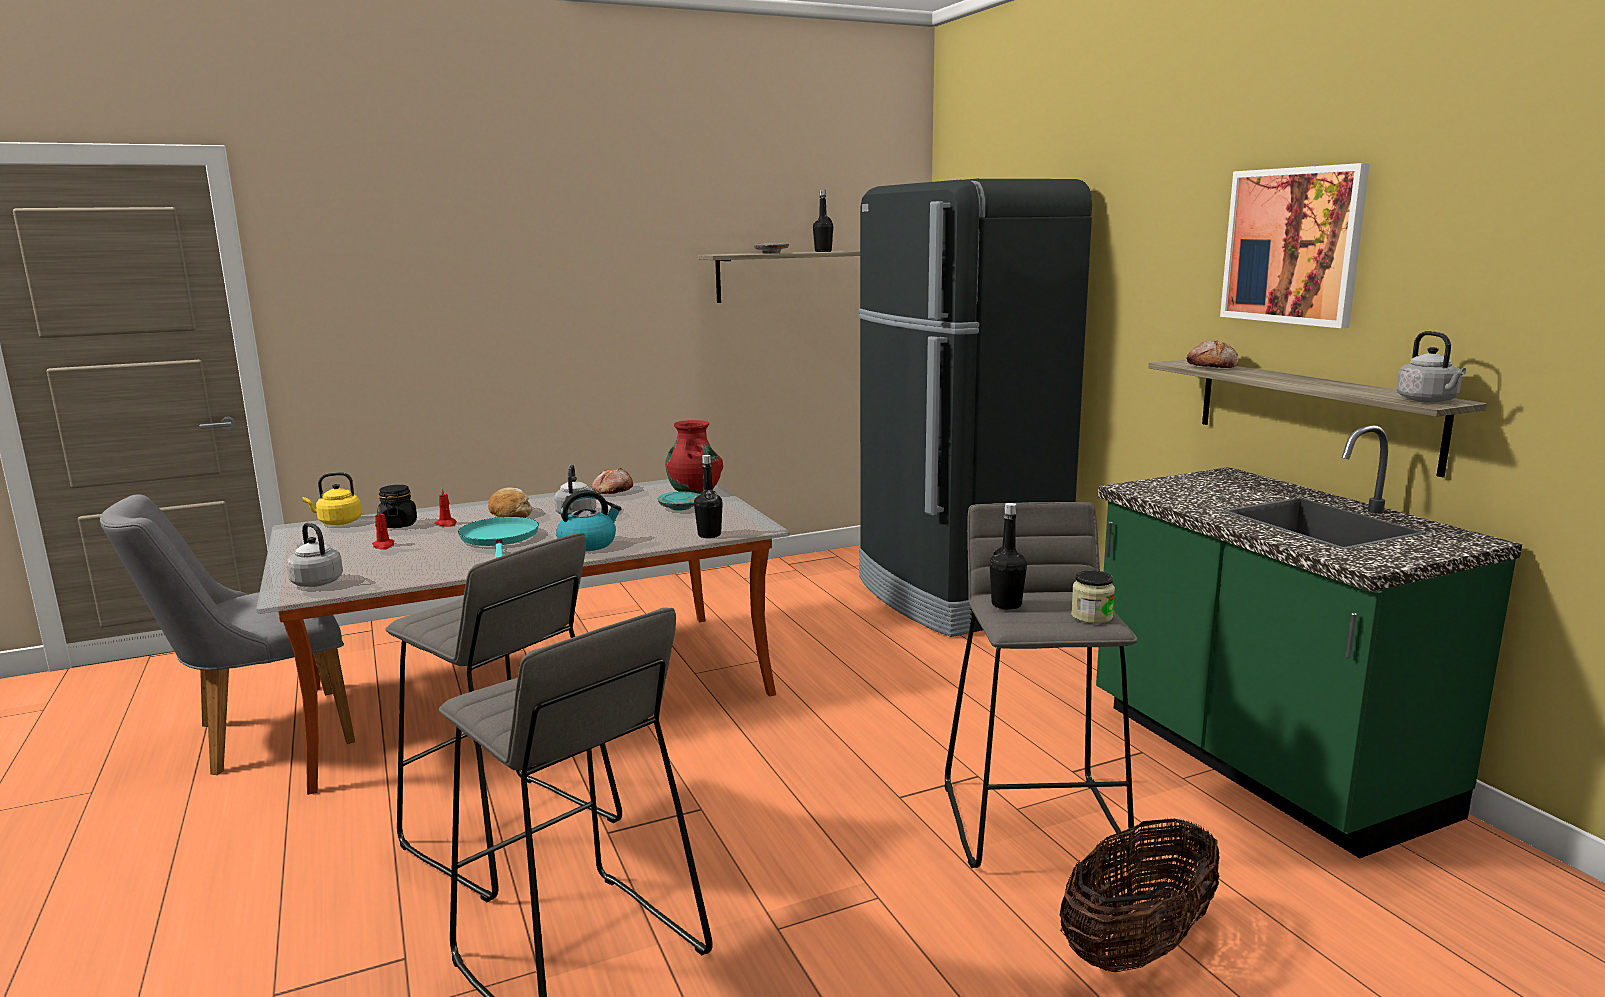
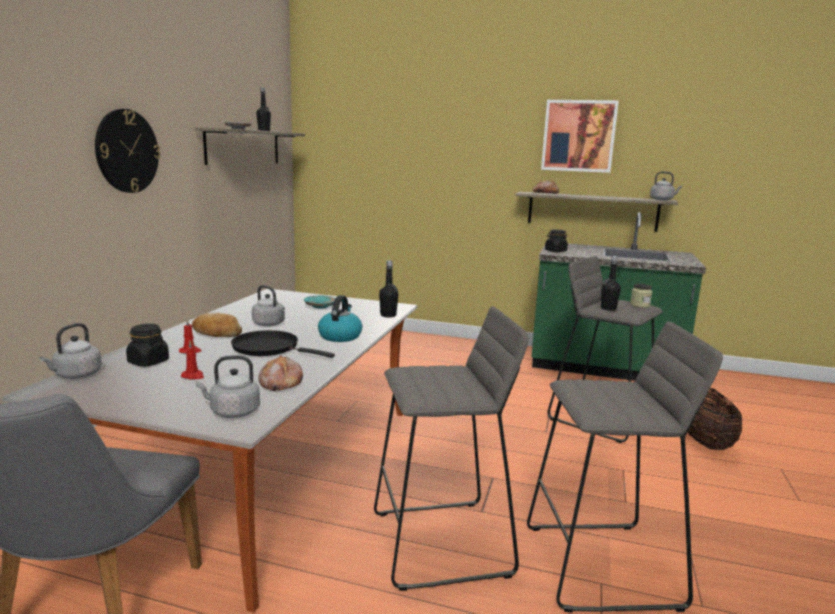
camera: 50 degrees left, 0 degrees up
yellow kettle [302,472,362,525] -> grey kettle [39,323,102,379]
turquoise frying pan [458,517,539,558] -> black frying pan [231,330,335,358]
bread [591,468,633,494] -> bread moved to [258,355,303,391]
red vase [665,420,723,494] -> none
black fridge [859,179,1092,637] -> none
none -> wall clock [95,109,161,193]
none -> black jar [545,229,568,252]

